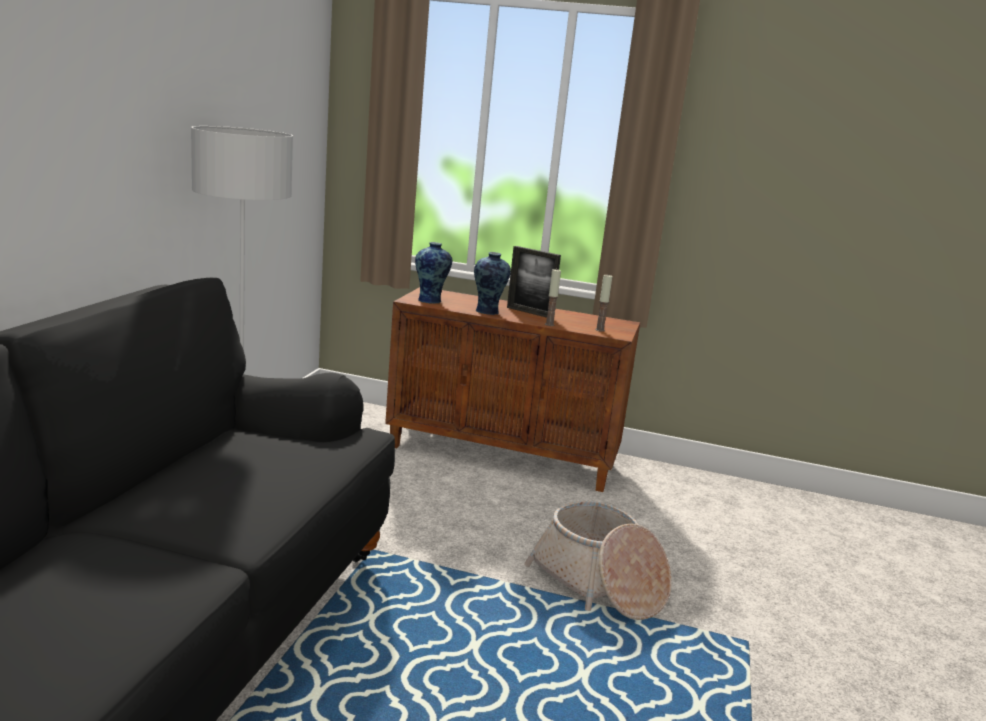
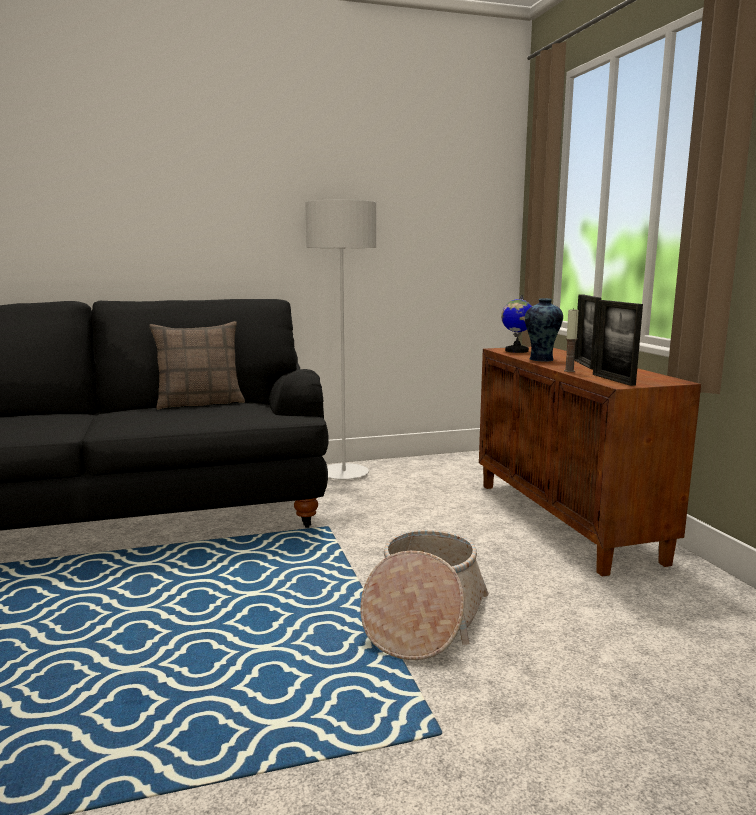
camera: 60 degrees right, 5 degrees down
vase [415,242,452,304] -> globe [501,295,532,353]
candle [595,275,613,332] -> picture frame [593,300,643,386]
none -> pillow [149,321,245,409]

